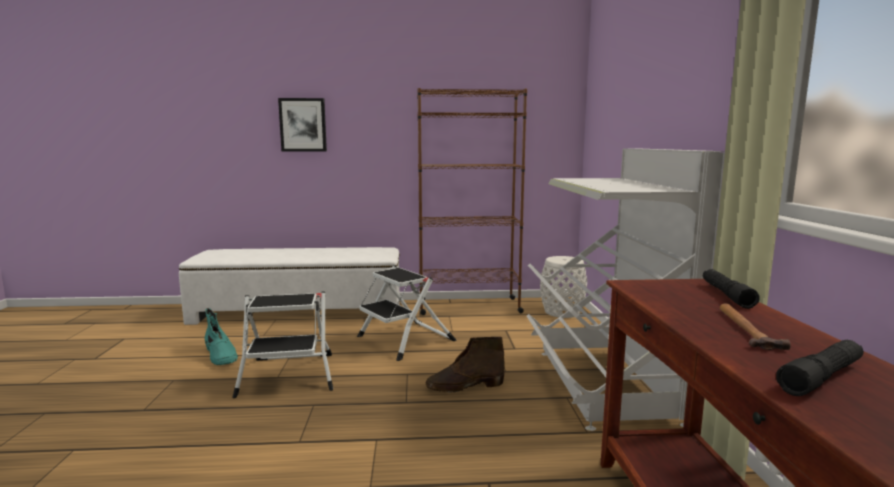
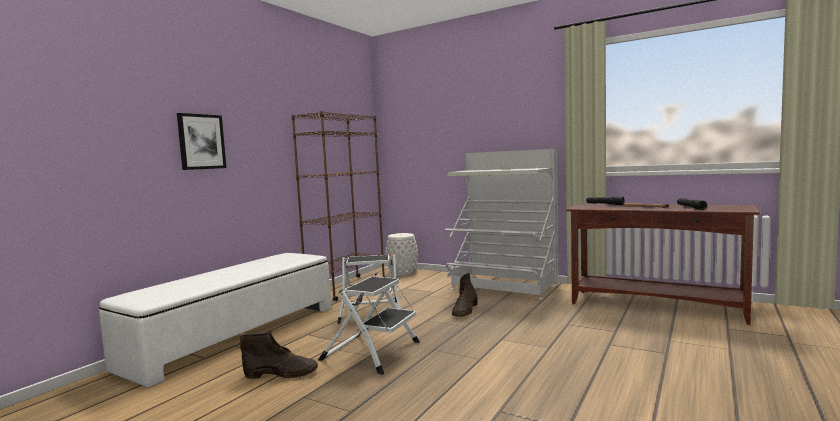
camera: 55 degrees left, 5 degrees down
turquoise boot [205,308,238,365] -> brown boot [240,331,318,379]

